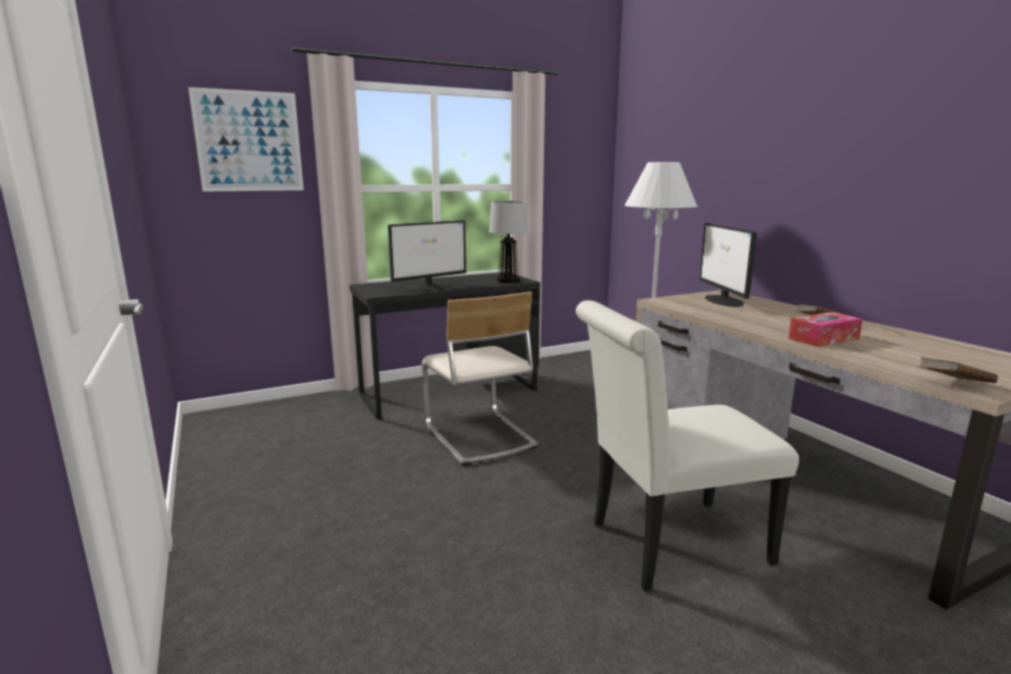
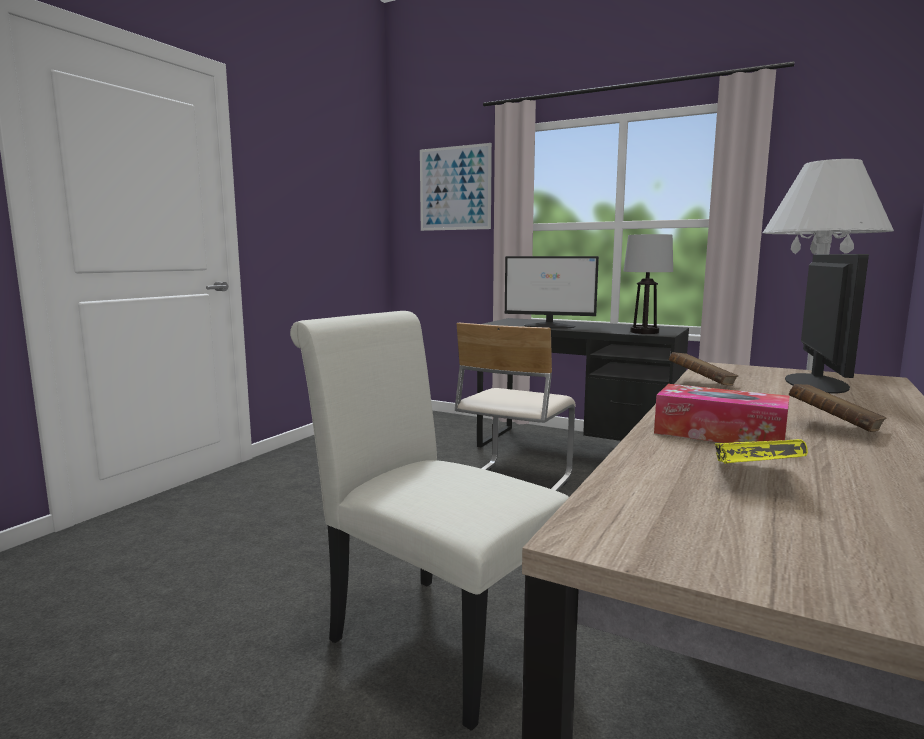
camera: 55 degrees right, 5 degrees down
monitor [699,223,757,307] -> monitor turned 150 degrees clockwise [785,254,869,393]
brown book [919,357,998,383] -> brown book moved to [669,352,738,386]
none -> yellow book [715,439,808,463]

